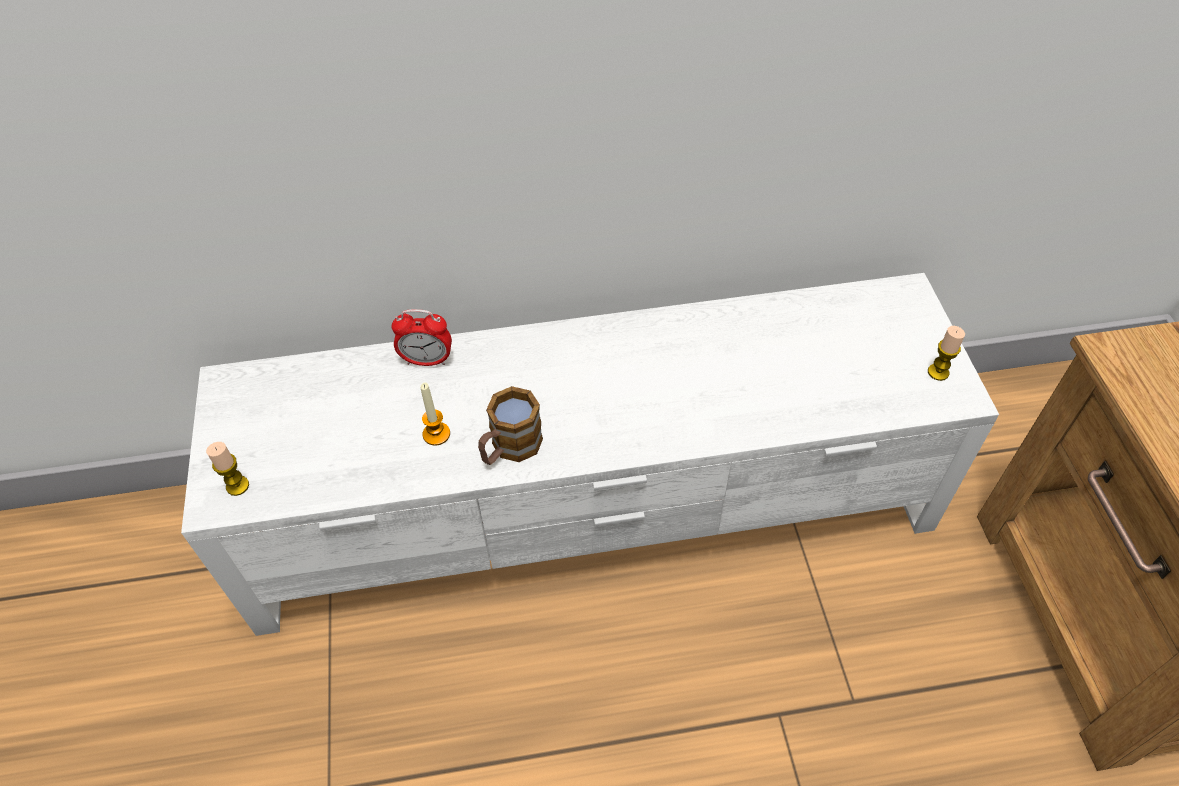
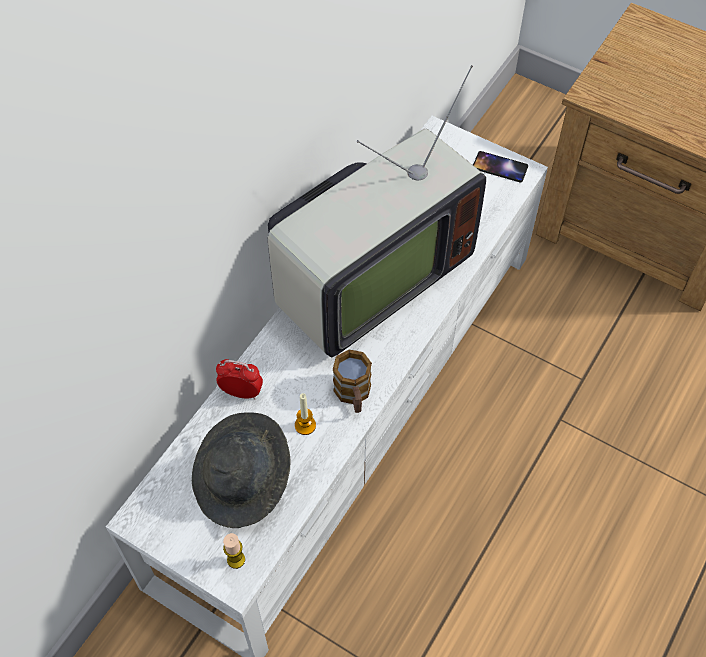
camera: 50 degrees left, 5 degrees up
alarm clock [391,309,452,366] -> alarm clock turned 120 degrees counterclockwise [216,359,263,399]
candle [928,326,965,381] -> phone [473,151,528,183]
none -> grey hat [192,412,290,528]
none -> television [268,65,486,357]

